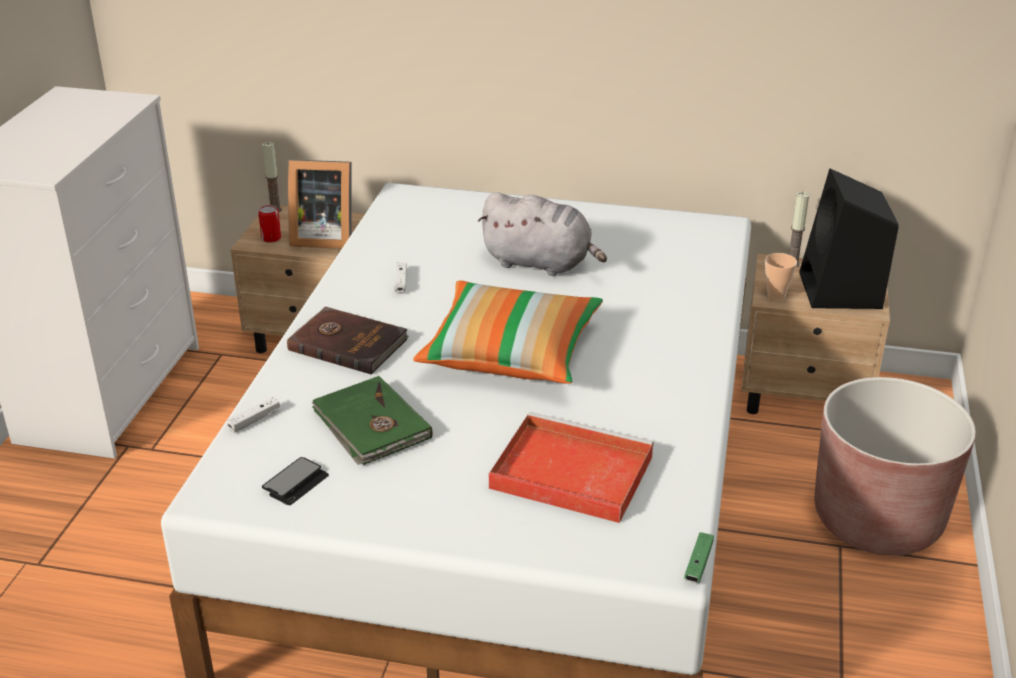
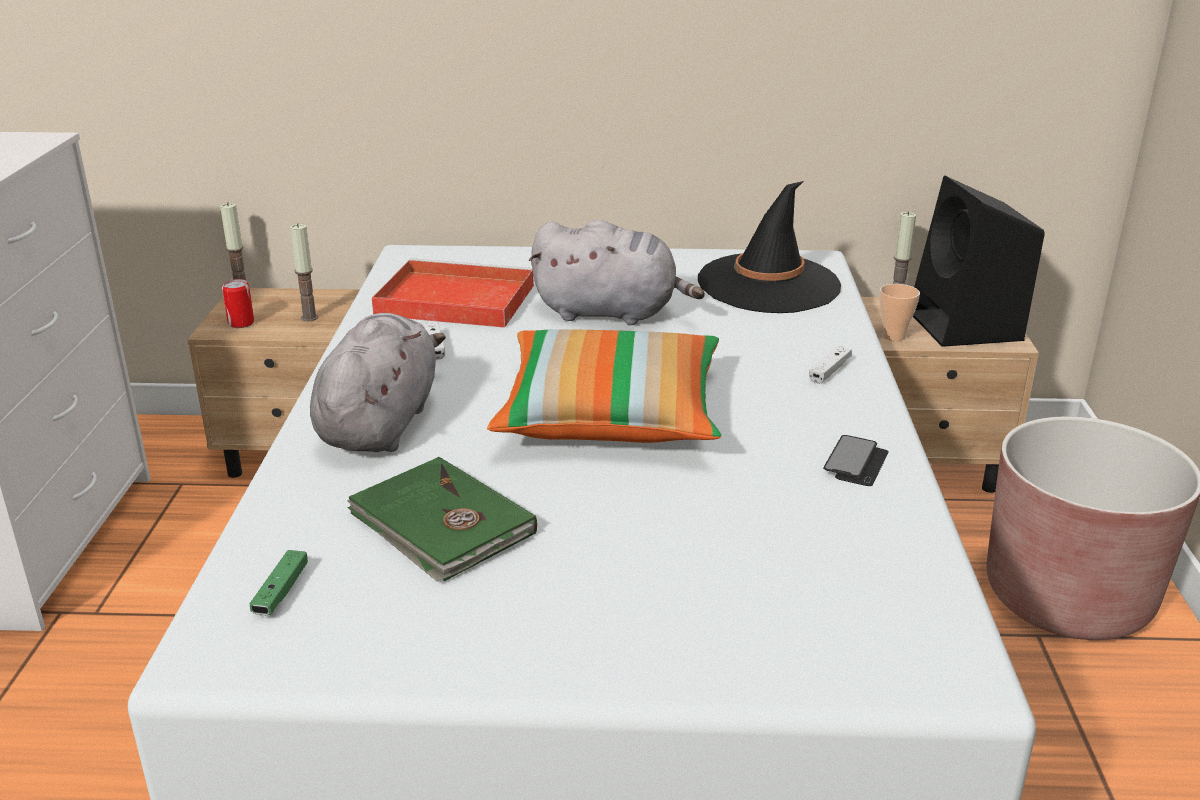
camera: 10 degrees left, 5 degrees down
white game controller [226,397,280,433] -> white game controller moved to [809,346,852,384]
phone [262,457,329,505] -> phone moved to [823,435,889,486]
brown book [287,306,409,375] -> grey plush toy [310,313,446,452]
picture frame [288,159,352,249] -> candle [290,223,318,321]
red tray [489,412,654,523] -> red tray moved to [372,258,534,328]
green game controller [684,532,714,583] -> green game controller moved to [249,550,308,615]
none -> black hat [698,181,841,313]

